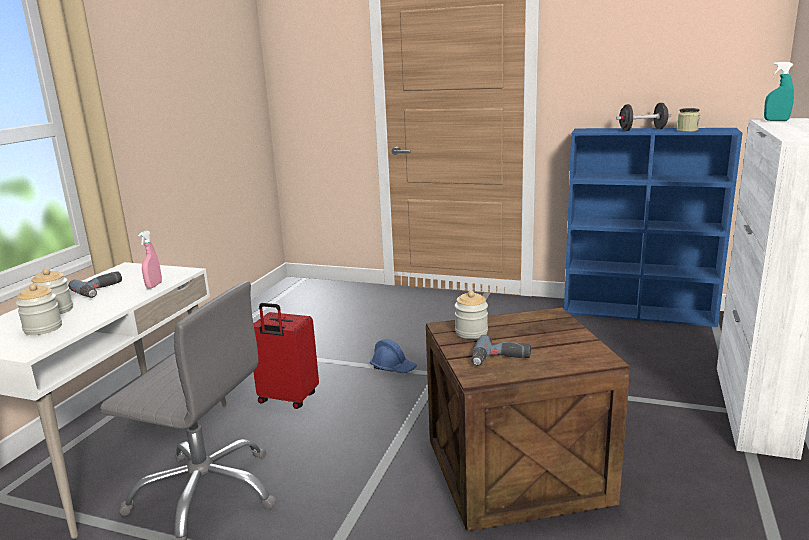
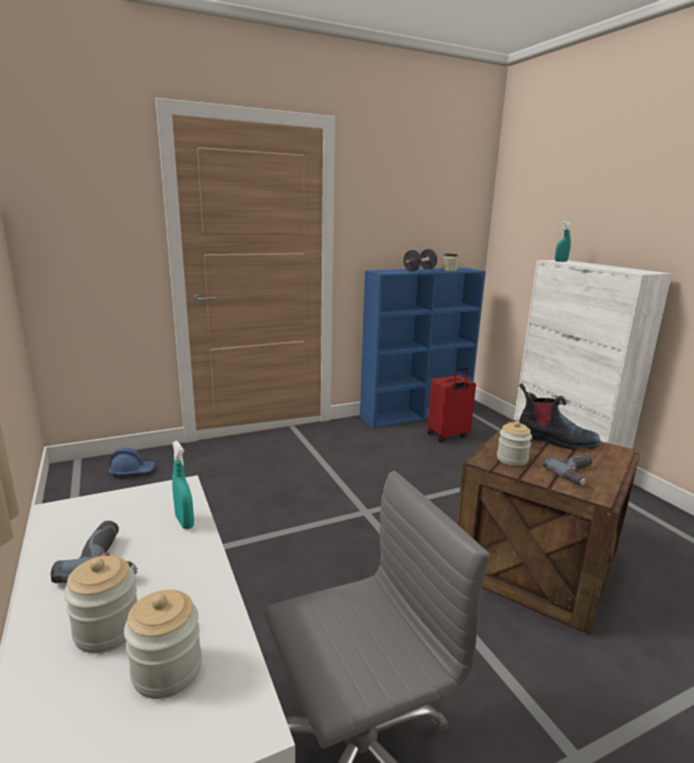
camera: 45 degrees left, 0 degrees up
pink spray bottle [138,230,162,289] -> turquoise spray bottle [172,441,194,529]
red suitcase [254,303,319,409] -> red suitcase moved to [427,367,476,442]
blue hard hat [370,339,417,373] -> blue hard hat moved to [108,447,155,477]
none -> boot [519,383,601,450]

